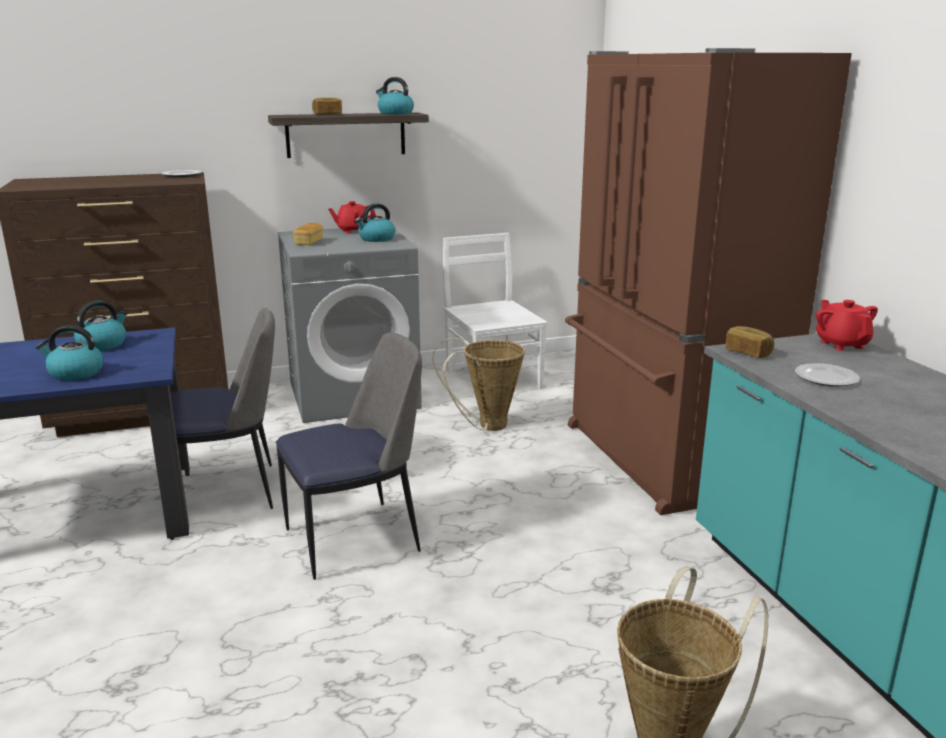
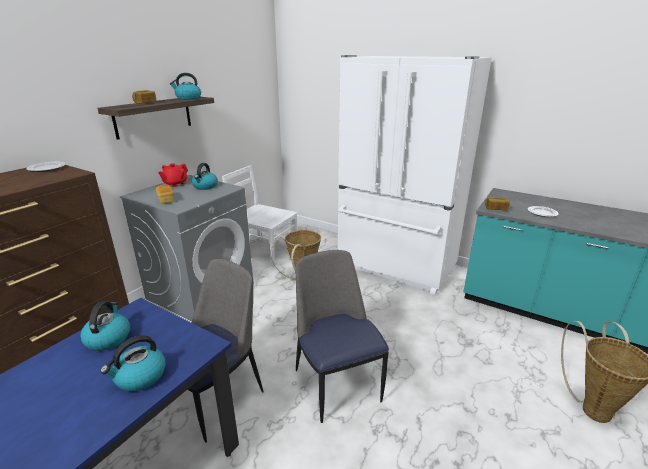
camera: 40 degrees left, 5 degrees up
chair [276,333,422,580] -> chair turned 45 degrees counterclockwise [296,250,389,423]
brown fridge [565,48,852,515] -> white fridge [337,55,492,296]
red teapot [816,300,878,351] -> none

